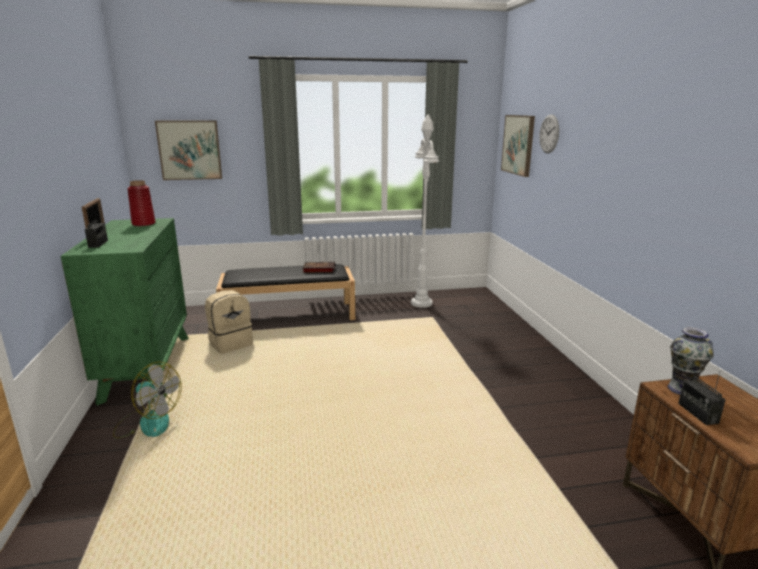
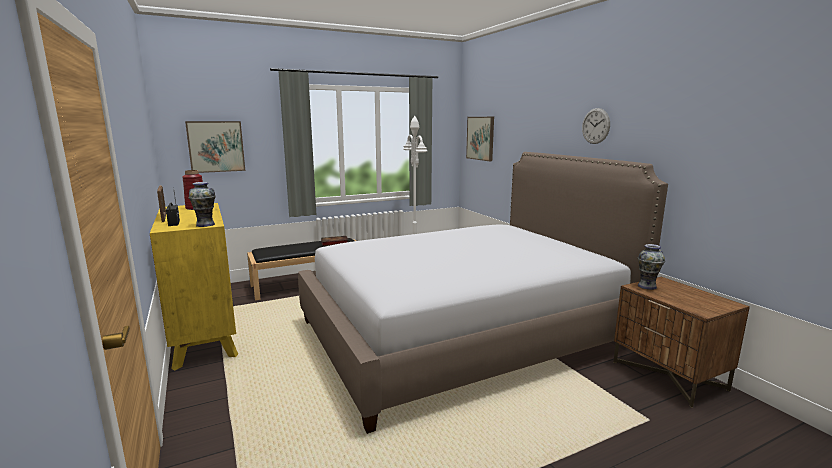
camera: 15 degrees left, 5 degrees down
green dresser [61,218,189,406] -> yellow dresser [150,203,238,370]
fan [113,362,182,439] -> none
beige backpack [205,290,253,354] -> none
wall clock [539,114,559,154] -> wall clock moved to [582,108,610,144]
radio [678,373,726,425] -> none
none -> vase [189,182,216,227]
none -> bed [298,152,668,434]

